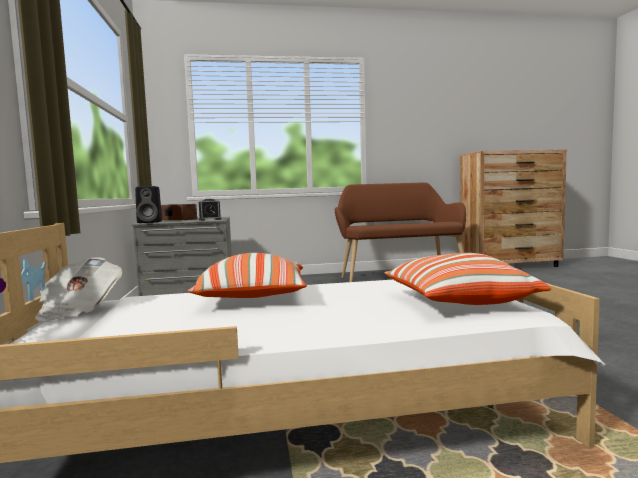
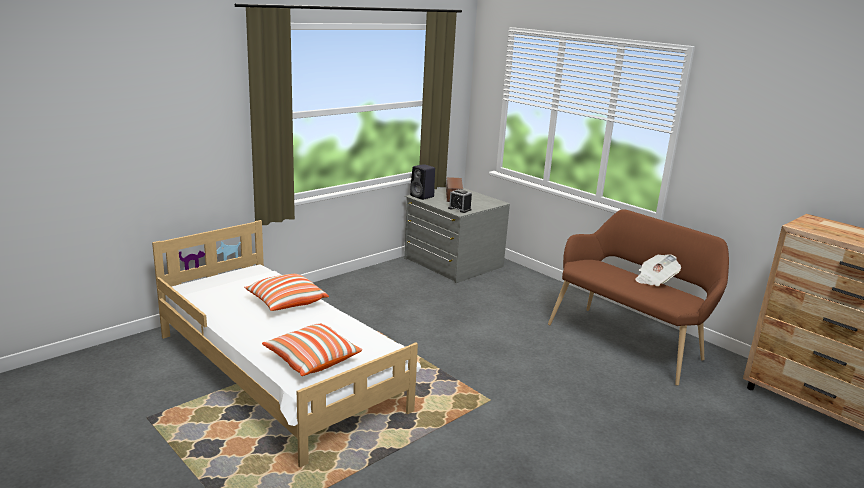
camera: 55 degrees right, 15 degrees up
newspaper [35,257,123,321] -> newspaper moved to [635,254,681,286]

